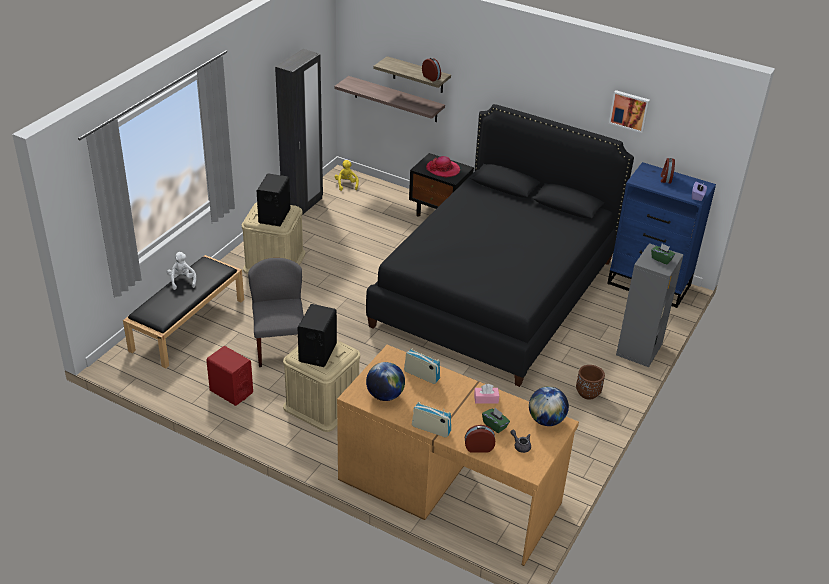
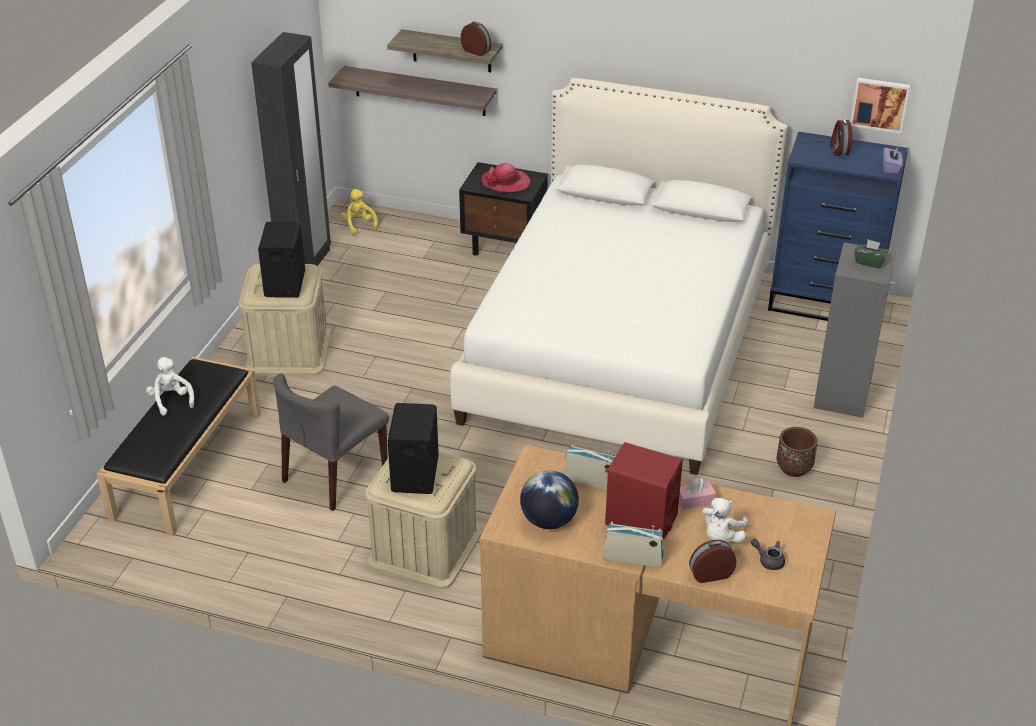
camera: 10 degrees left, 0 degrees up
red speaker [206,346,253,406] -> red speaker moved to [605,442,683,540]
grey chair [248,258,304,367] -> grey chair turned 120 degrees counterclockwise [273,374,389,511]
black bed [366,104,634,387] -> white bed [450,78,788,475]
green tissue box [482,408,510,433] -> white plush toy [702,498,749,543]
globe [529,386,569,426] -> none
picture [609,90,650,133] -> picture moved to [850,78,910,134]

